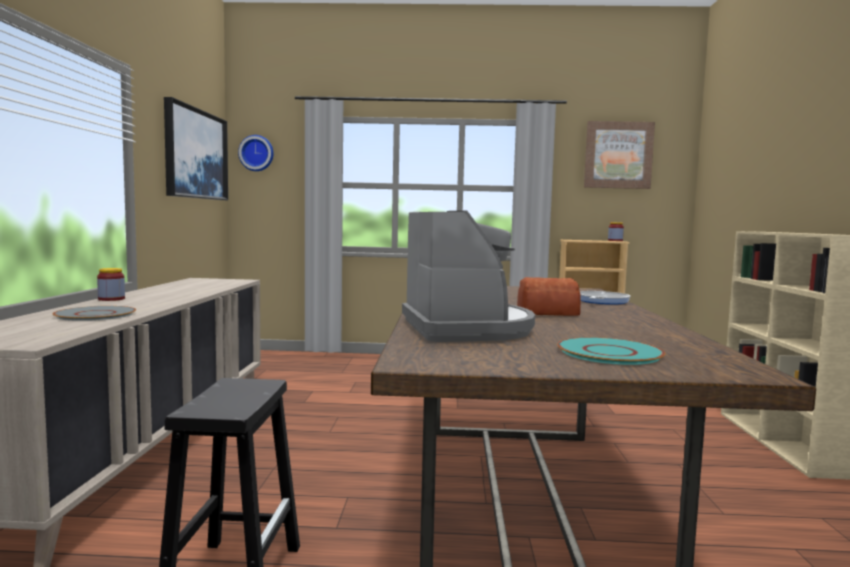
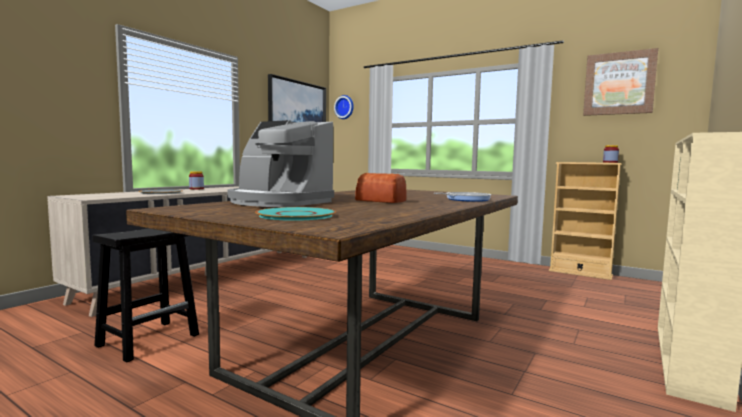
camera: 30 degrees right, 0 degrees up
coffee machine [402,210,535,342] -> coffee machine turned 105 degrees clockwise [227,120,334,207]

